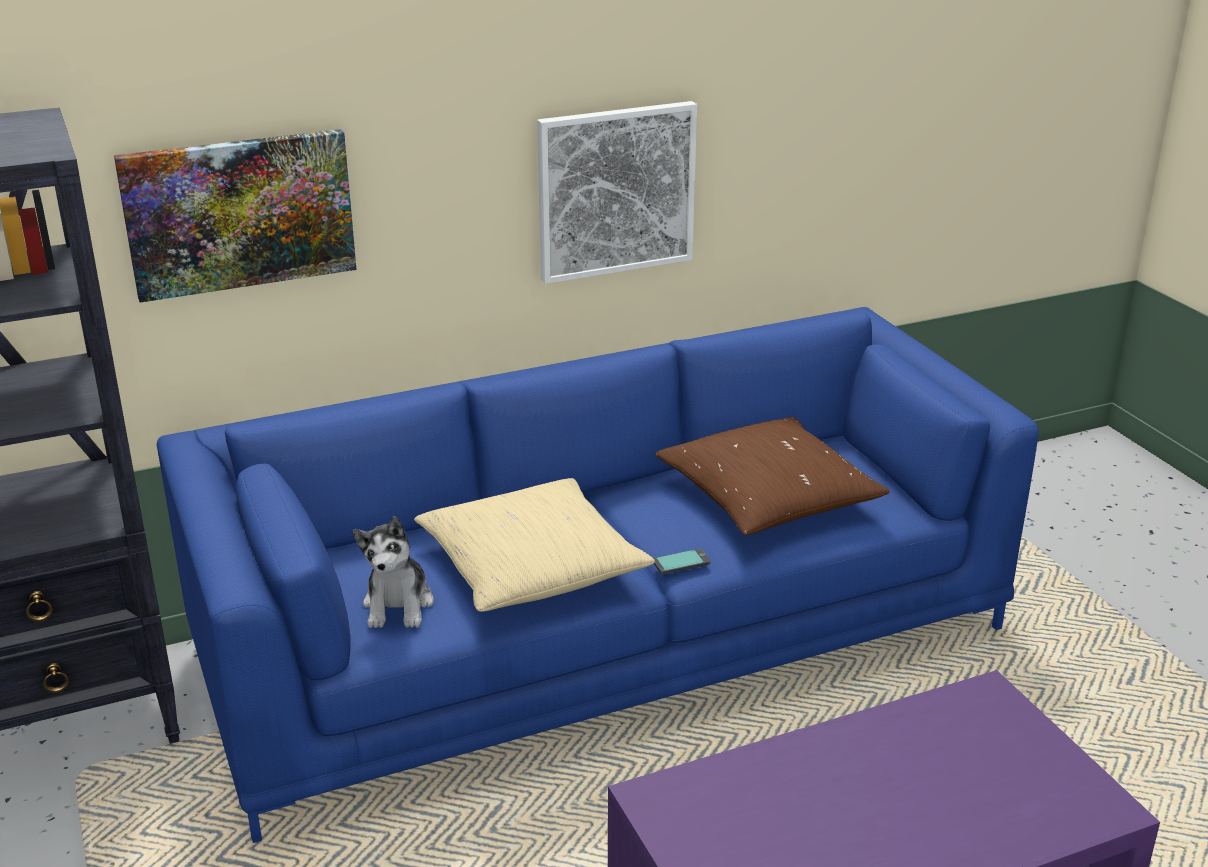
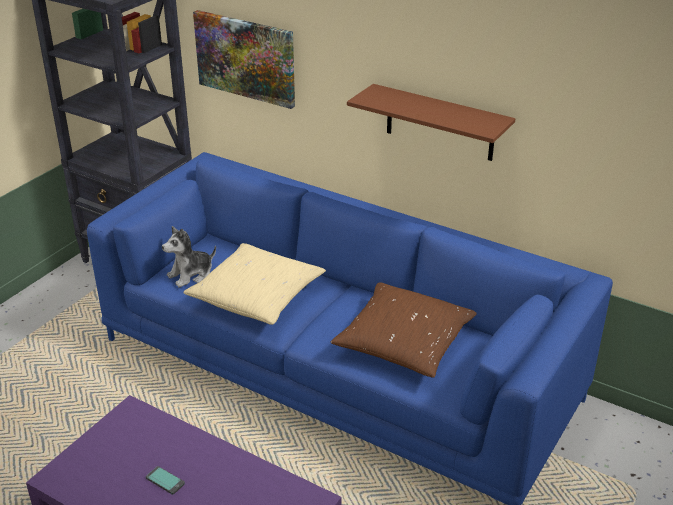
camera: 55 degrees right, 5 degrees up
picture [537,101,697,284] -> brown shelf [347,84,515,161]
phone [653,549,710,574] -> phone moved to [146,466,185,495]

